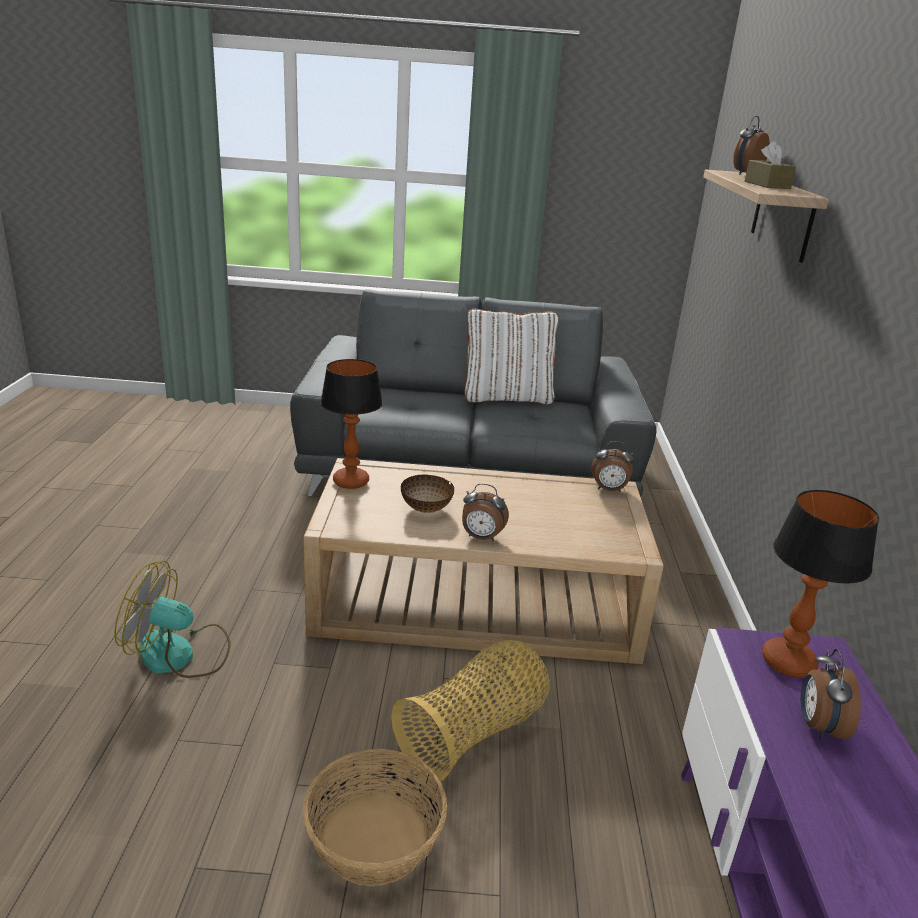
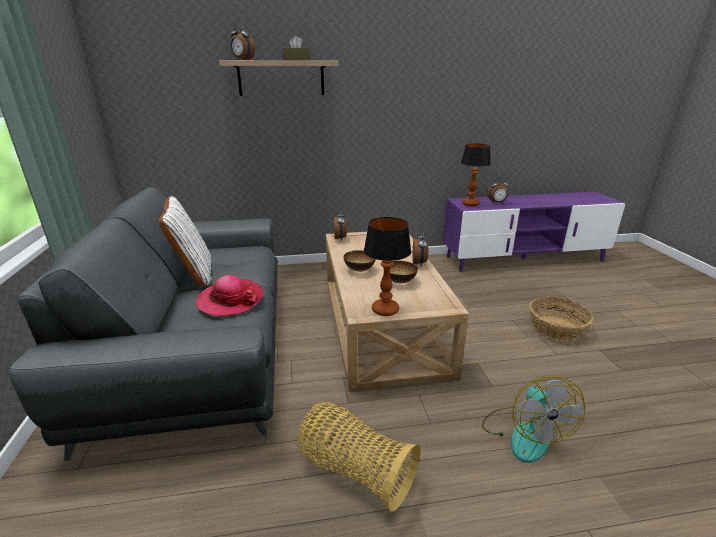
camera: 100 degrees left, 0 degrees up
basket [391,640,550,781] -> basket moved to [297,402,421,512]
none -> hat [195,275,263,316]
none -> bowl [343,250,376,272]

